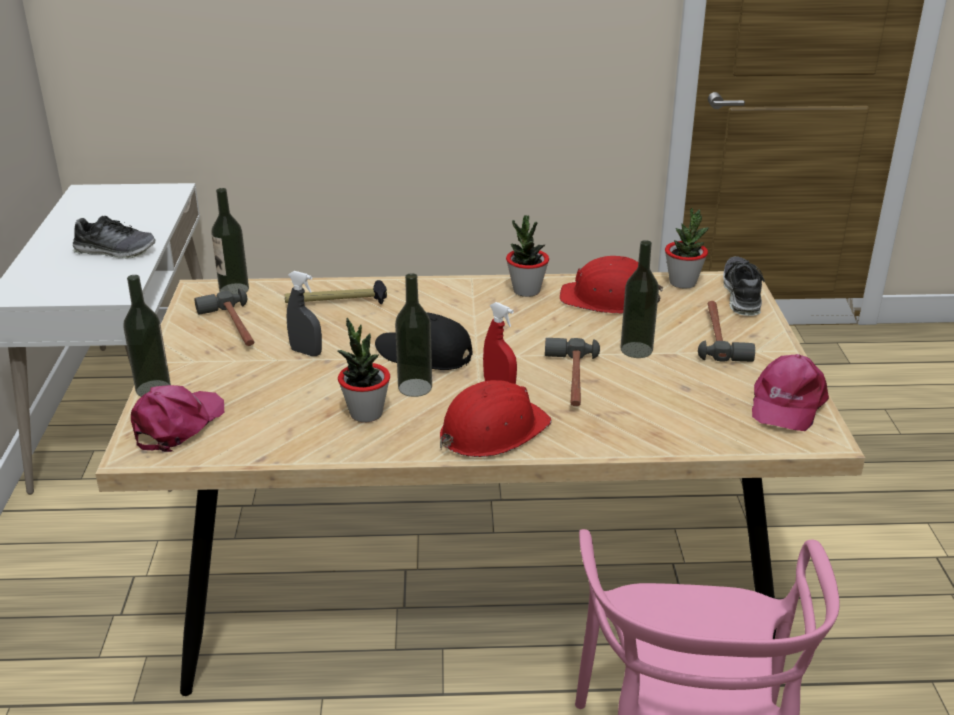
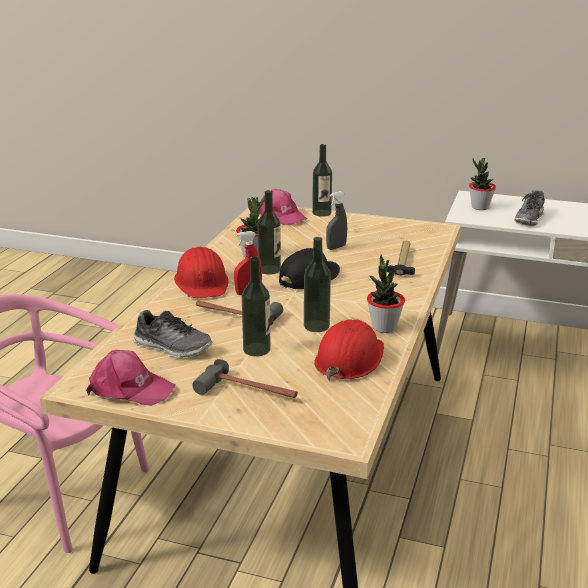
camera: 110 degrees right, 5 degrees down
hammer [194,288,254,346] -> none
bottle [211,188,249,294] -> bottle moved to [304,237,331,332]
potted plant [665,208,709,289] -> potted plant moved to [469,158,496,210]
shoe [723,256,764,316] -> shoe moved to [133,310,212,359]
pink cap [752,354,829,431] -> pink cap turned 150 degrees clockwise [86,350,176,406]

